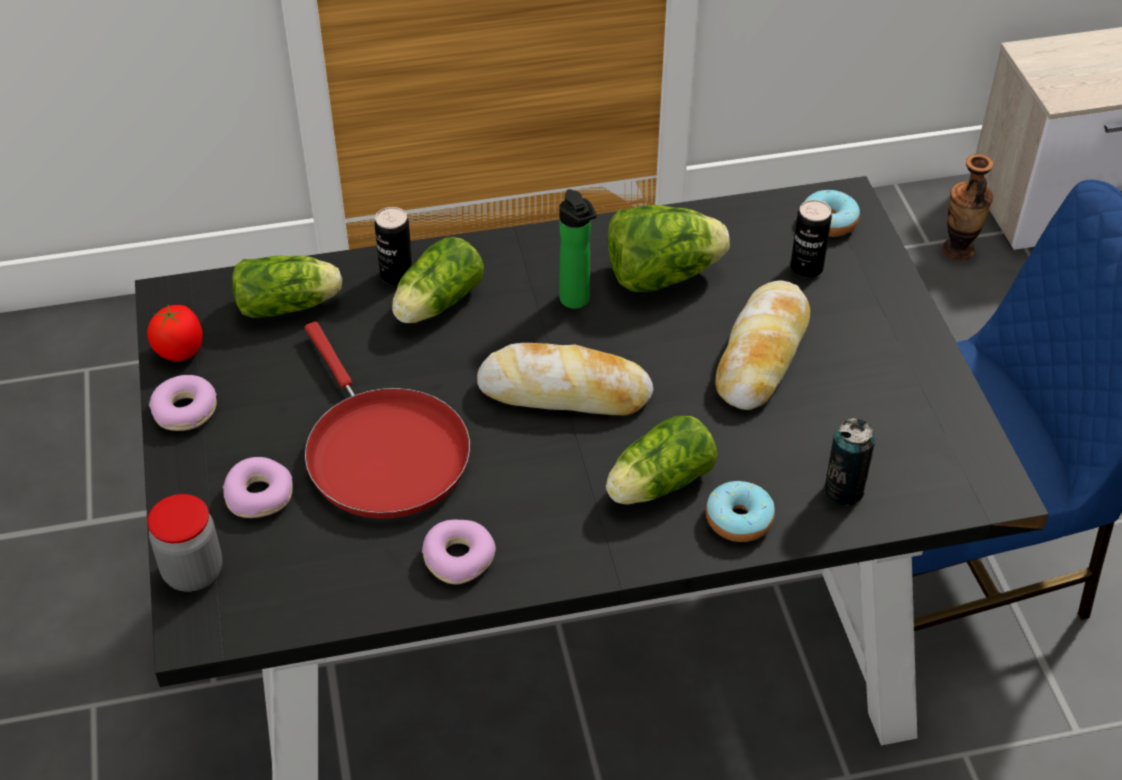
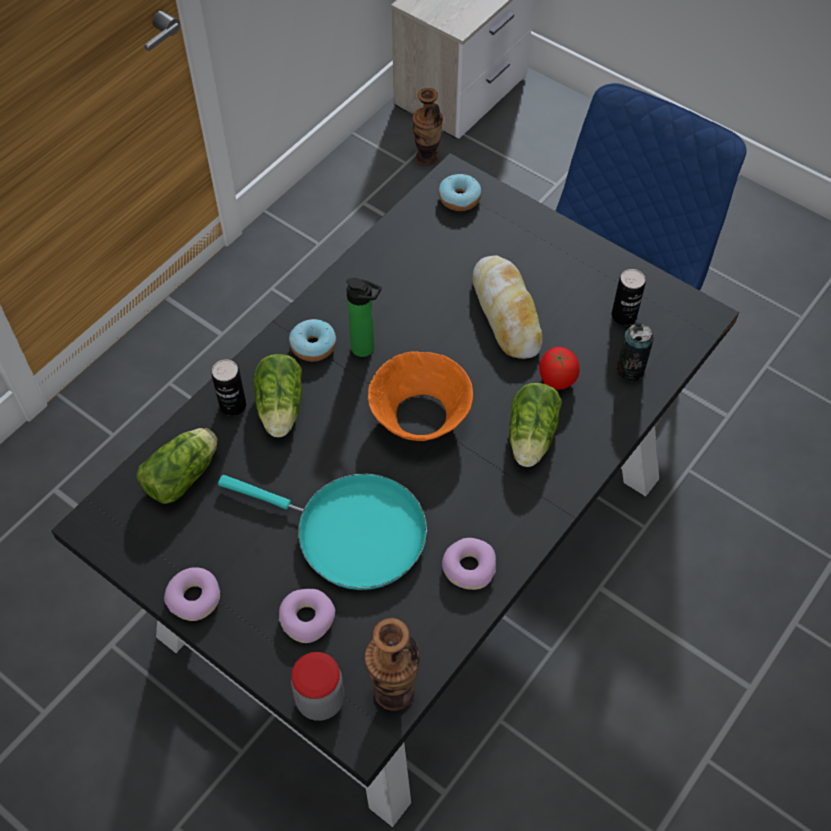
camera: 40 degrees left, 10 degrees up
tomato [147,305,203,361] -> tomato moved to [539,347,580,390]
red frying pan [305,321,470,519] -> turquoise frying pan [218,474,427,590]
bread [477,343,653,416] -> orange bowl [368,351,473,441]
lettuce [608,205,730,292] -> none
donut [706,481,775,542] -> donut moved to [289,319,336,361]
can [790,200,832,278] -> can moved to [611,269,645,325]
none -> vase [365,618,420,711]

